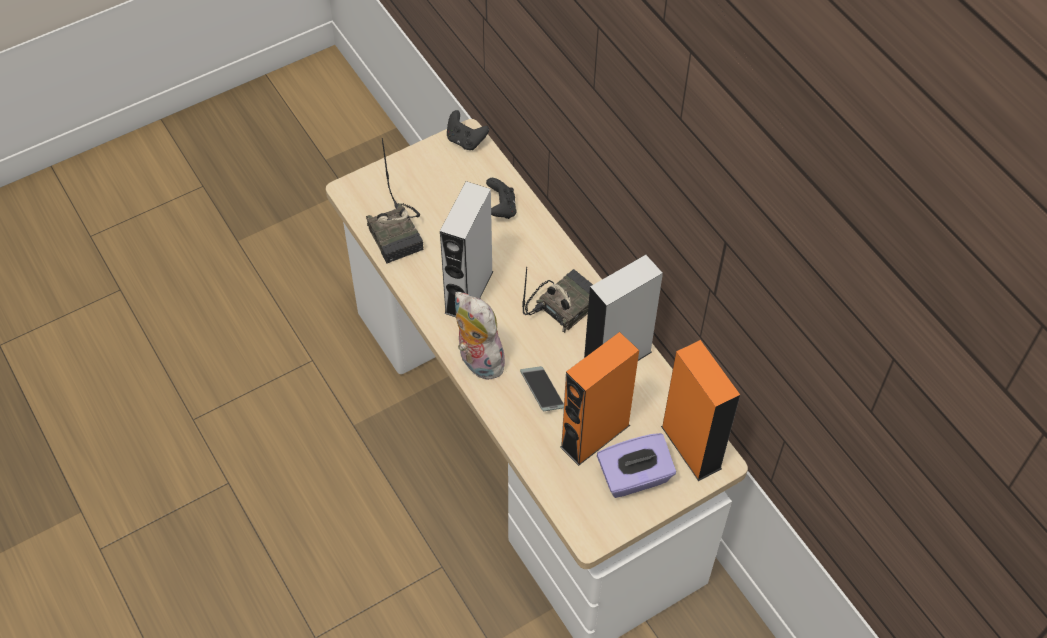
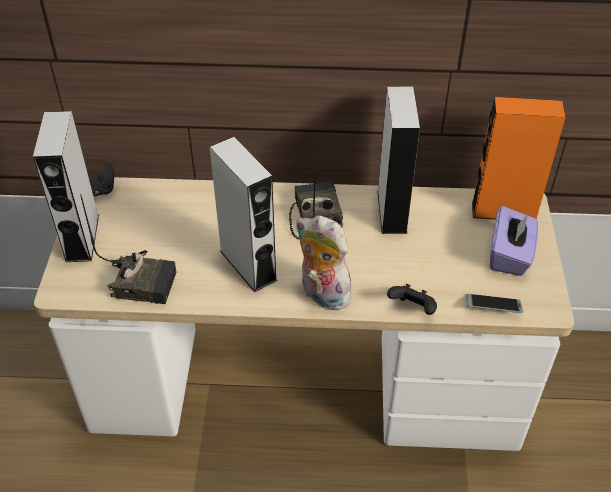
camera: 55 degrees left, 10 degrees down
plush toy [454,292,510,380] -> plush toy turned 45 degrees clockwise [296,215,354,310]
black game controller [486,178,517,219] -> black game controller moved to [387,284,437,315]
phone [520,366,564,411] -> phone moved to [466,294,523,313]
orange speaker [560,332,639,466] -> none
none -> grey speaker [33,111,99,262]

